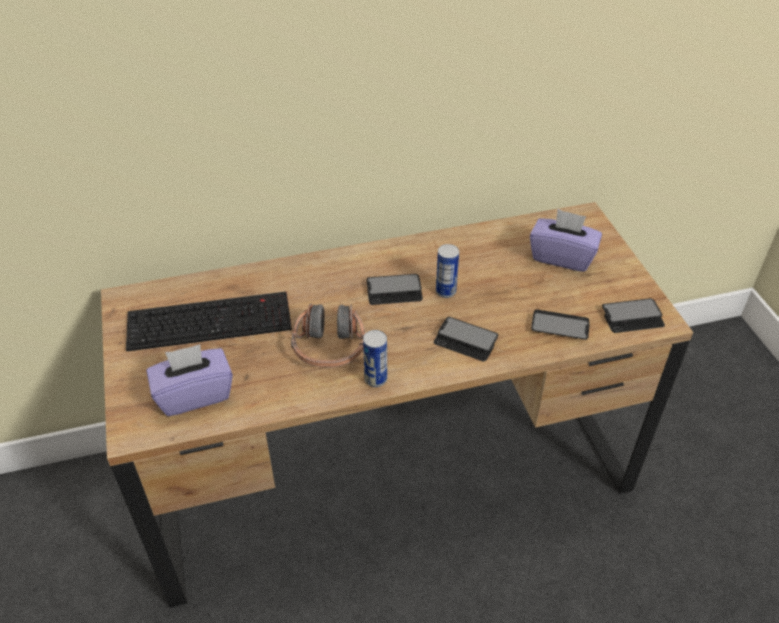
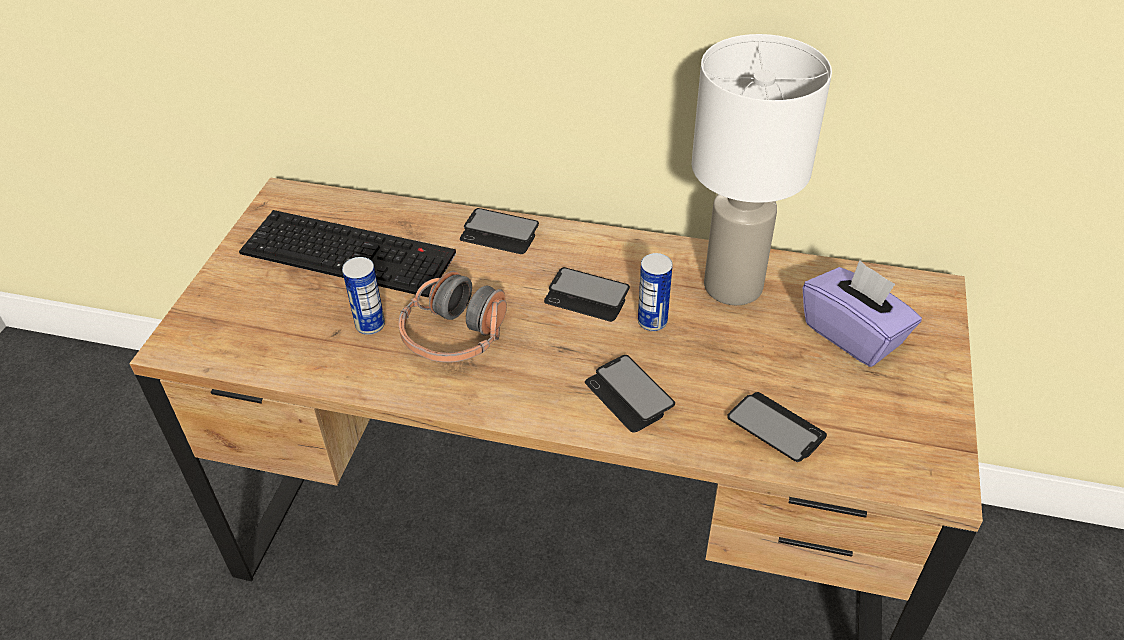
camera: 30 degrees right, 0 degrees up
purple tissue box [147,344,233,416] -> none
can [363,330,387,387] -> can moved to [342,257,385,335]
phone [602,298,665,333] -> phone moved to [460,208,539,254]
none -> white table lamp [692,34,832,305]

